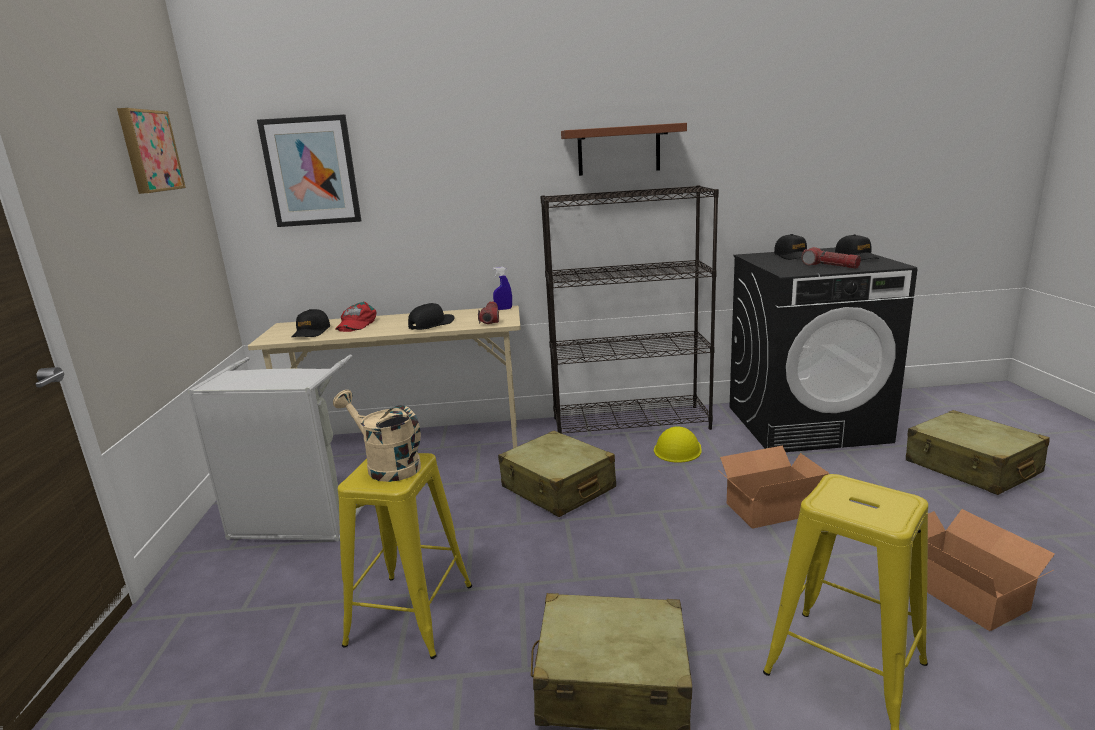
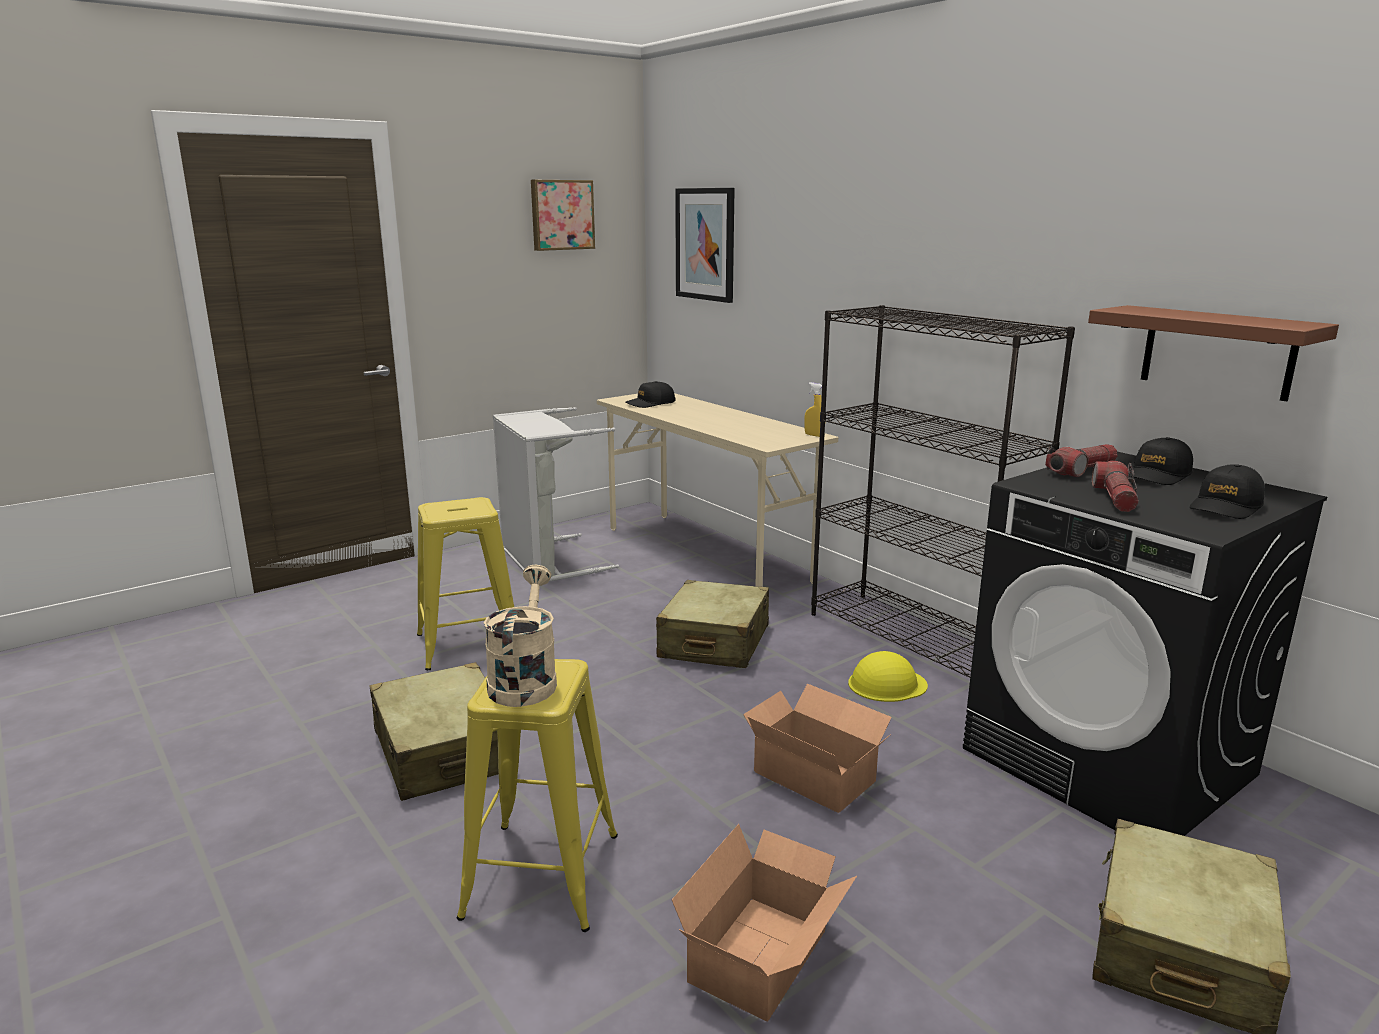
camera: 55 degrees right, 0 degrees up
beige watering can [333,390,421,482] -> beige watering can moved to [484,565,557,707]
red cap [335,302,377,332] -> none
black cap [408,303,454,330] -> none
flashlight [478,301,499,324] -> flashlight moved to [1045,444,1118,477]
blue spray bottle [493,267,512,310] -> yellow spray bottle [804,382,822,437]
brown shelf [561,123,687,176] -> brown shelf moved to [1088,305,1339,401]

